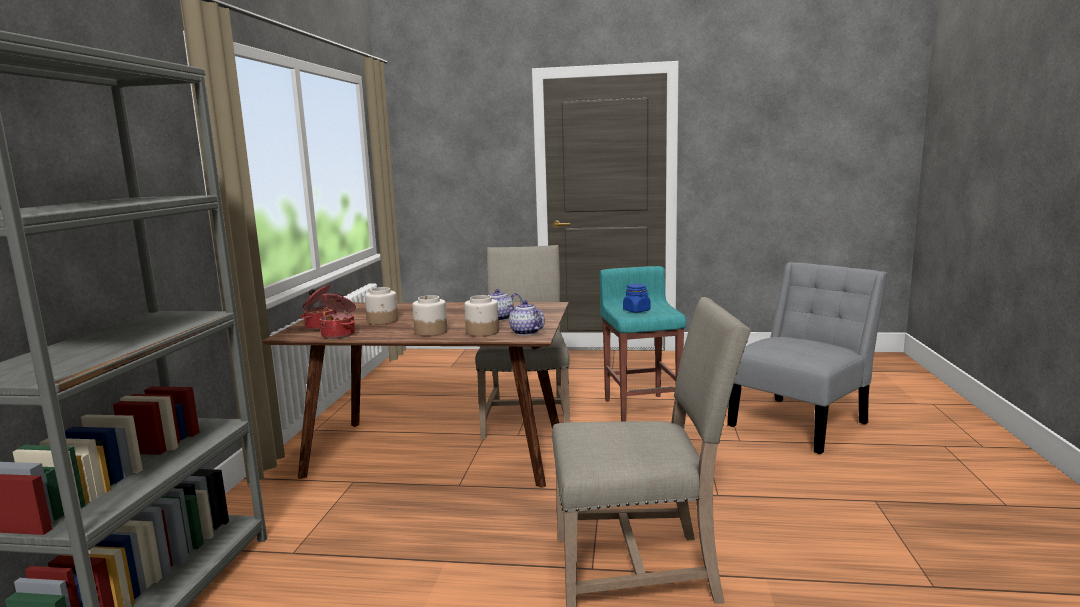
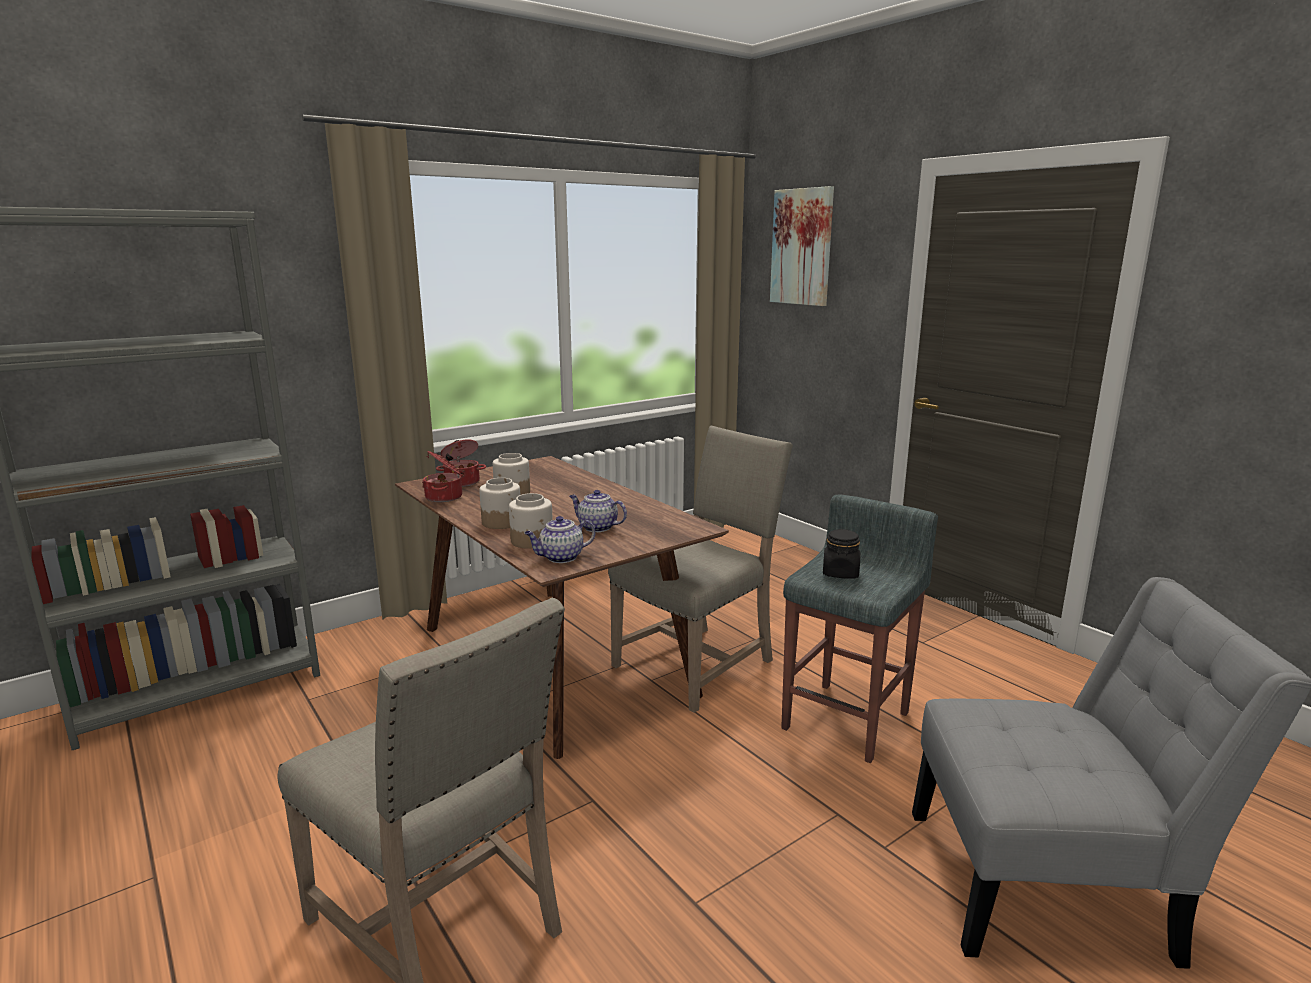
camera: 45 degrees right, 5 degrees up
teapot [508,300,545,335] -> teapot turned 120 degrees counterclockwise [524,516,596,563]
turquoise stool [599,266,686,421] -> grey stool [781,495,938,763]
blue jar [623,284,651,313] -> black jar [823,529,860,579]
none -> picture [770,186,834,306]

